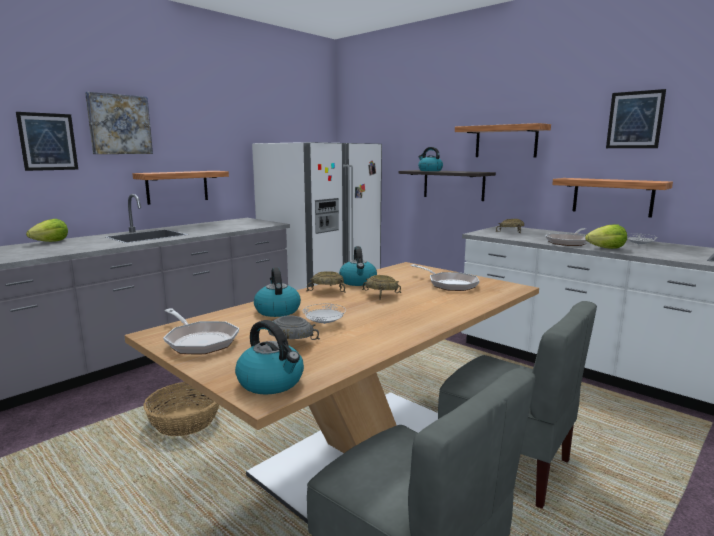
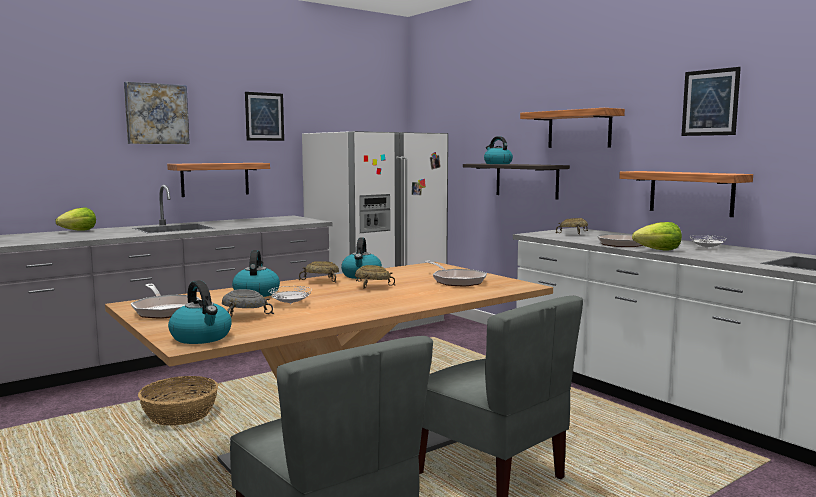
camera: 10 degrees right, 5 degrees down
picture [16,112,78,171] -> picture moved to [245,92,284,141]

